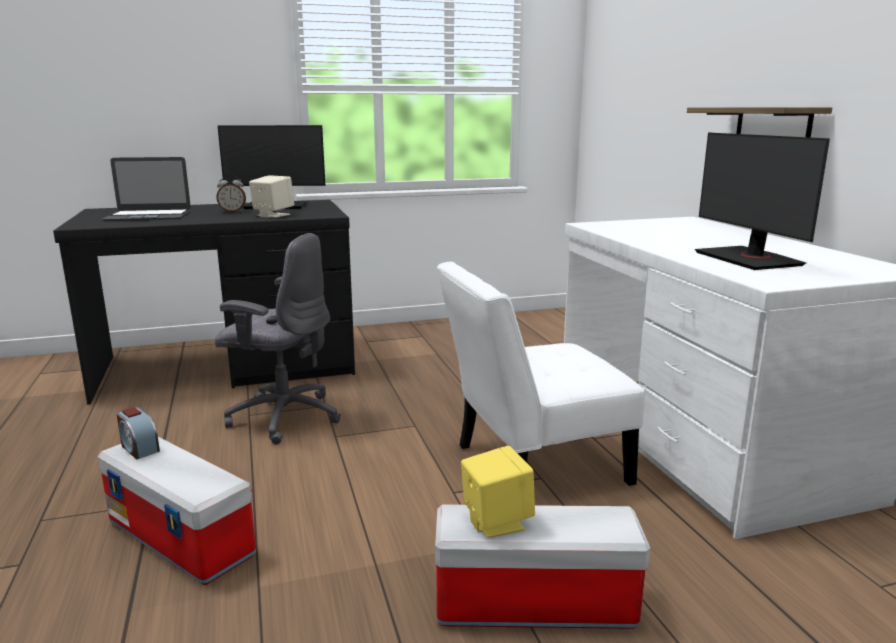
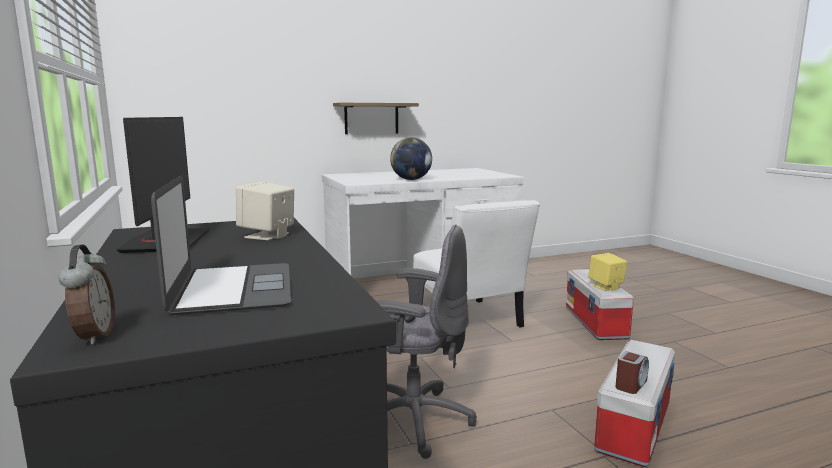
camera: 95 degrees left, 5 degrees down
grey office chair [215,233,341,444] -> grey office chair turned 90 degrees clockwise [376,224,477,459]
alarm clock [216,175,246,212] -> alarm clock moved to [59,244,115,345]
monitor [695,133,830,270] -> none
none -> globe [390,137,432,180]

